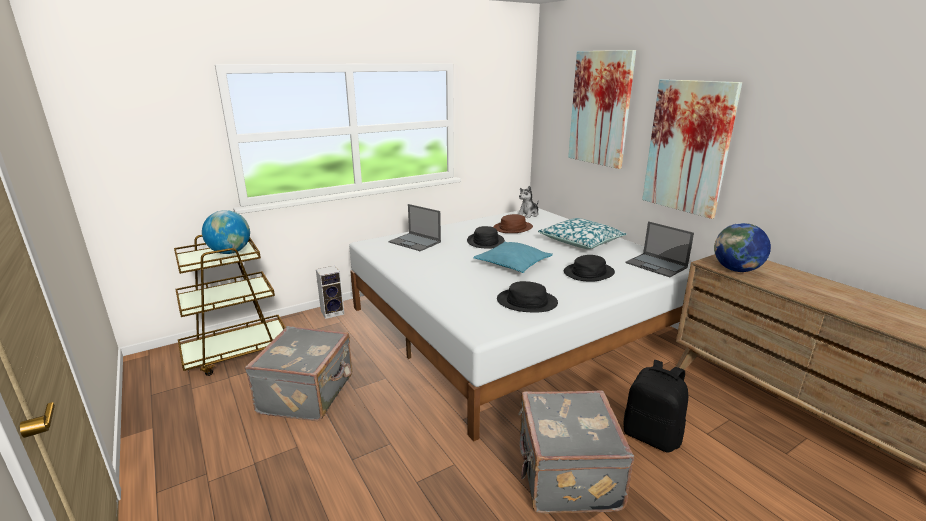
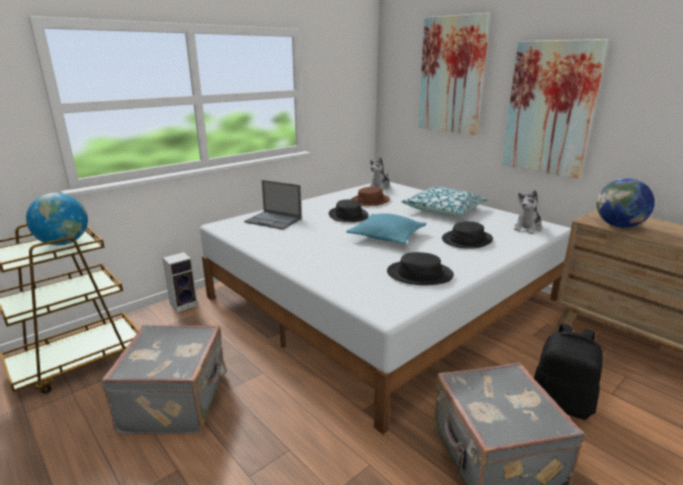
camera: 10 degrees left, 0 degrees up
laptop [625,221,694,277] -> plush toy [514,190,542,234]

